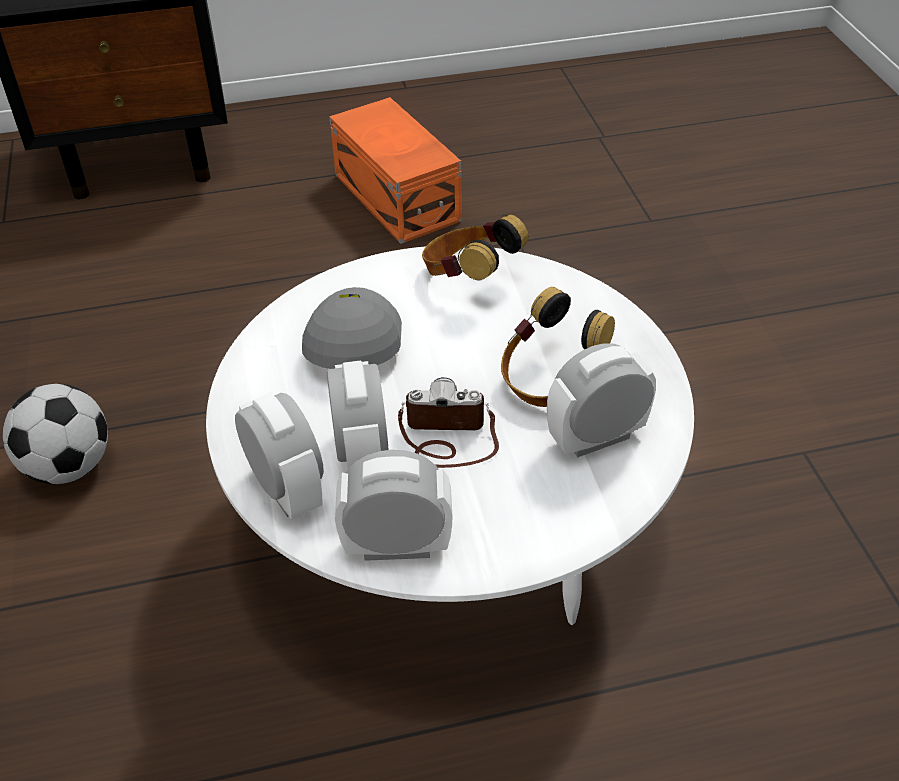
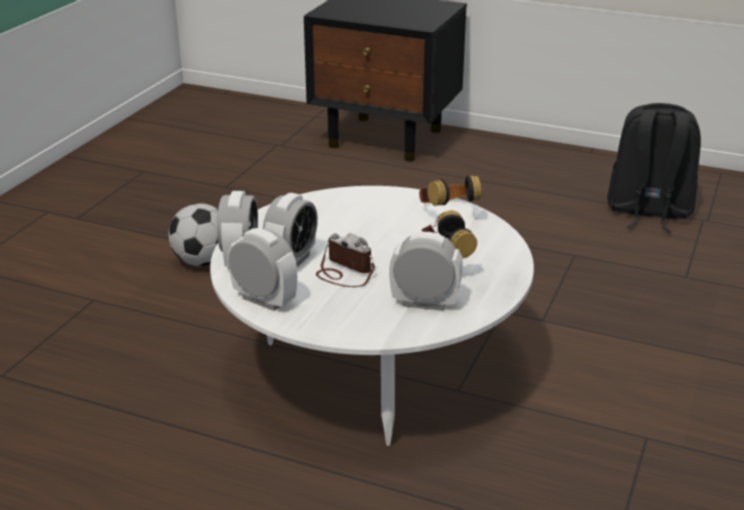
camera: 35 degrees right, 15 degrees down
grey cap [302,287,402,369] -> none
orange storage box [329,97,462,244] -> none
none -> black backpack [607,103,701,233]

